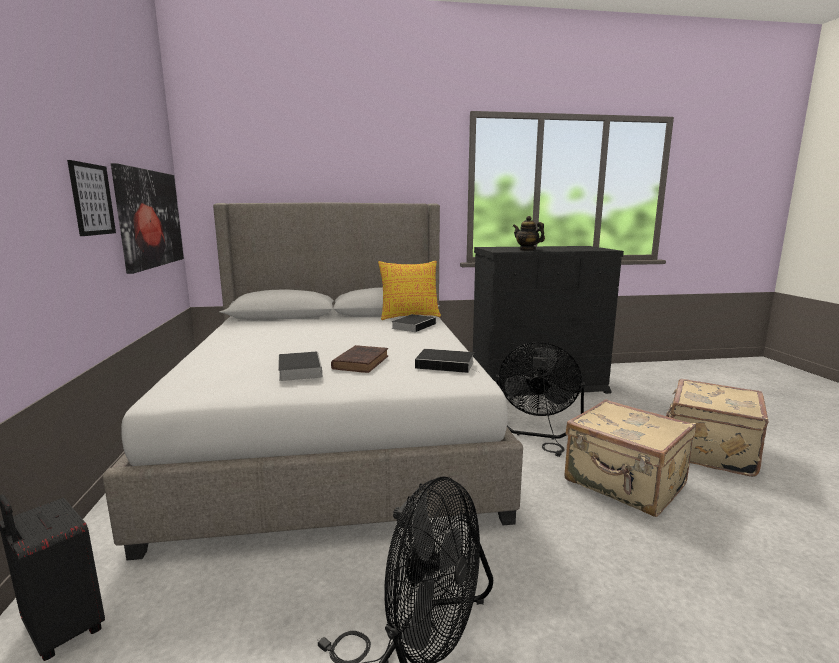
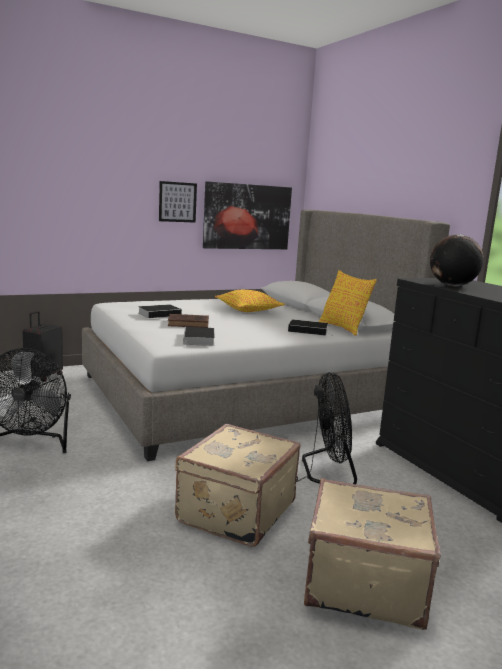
camera: 70 degrees right, 0 degrees up
teapot [513,216,545,251] -> globe [430,235,484,286]
none -> yellow pillow [215,290,285,312]

